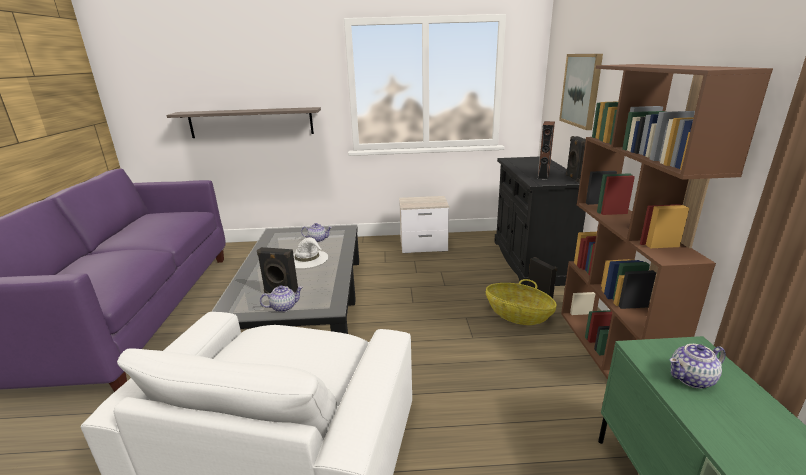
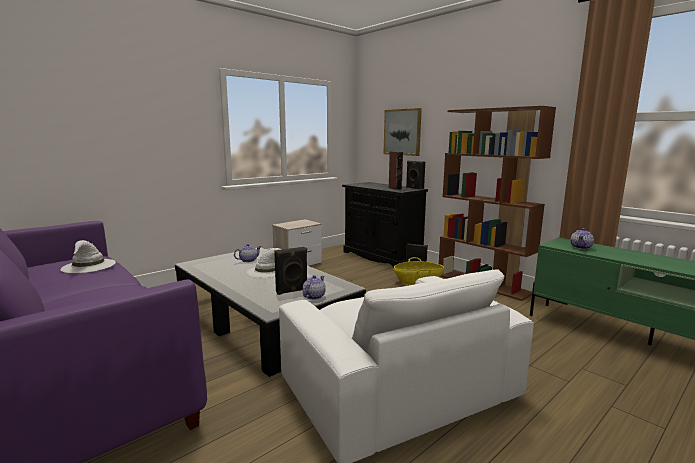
camera: 40 degrees left, 10 degrees down
shelf [166,107,321,138] -> none
none -> white hat [60,240,116,273]

